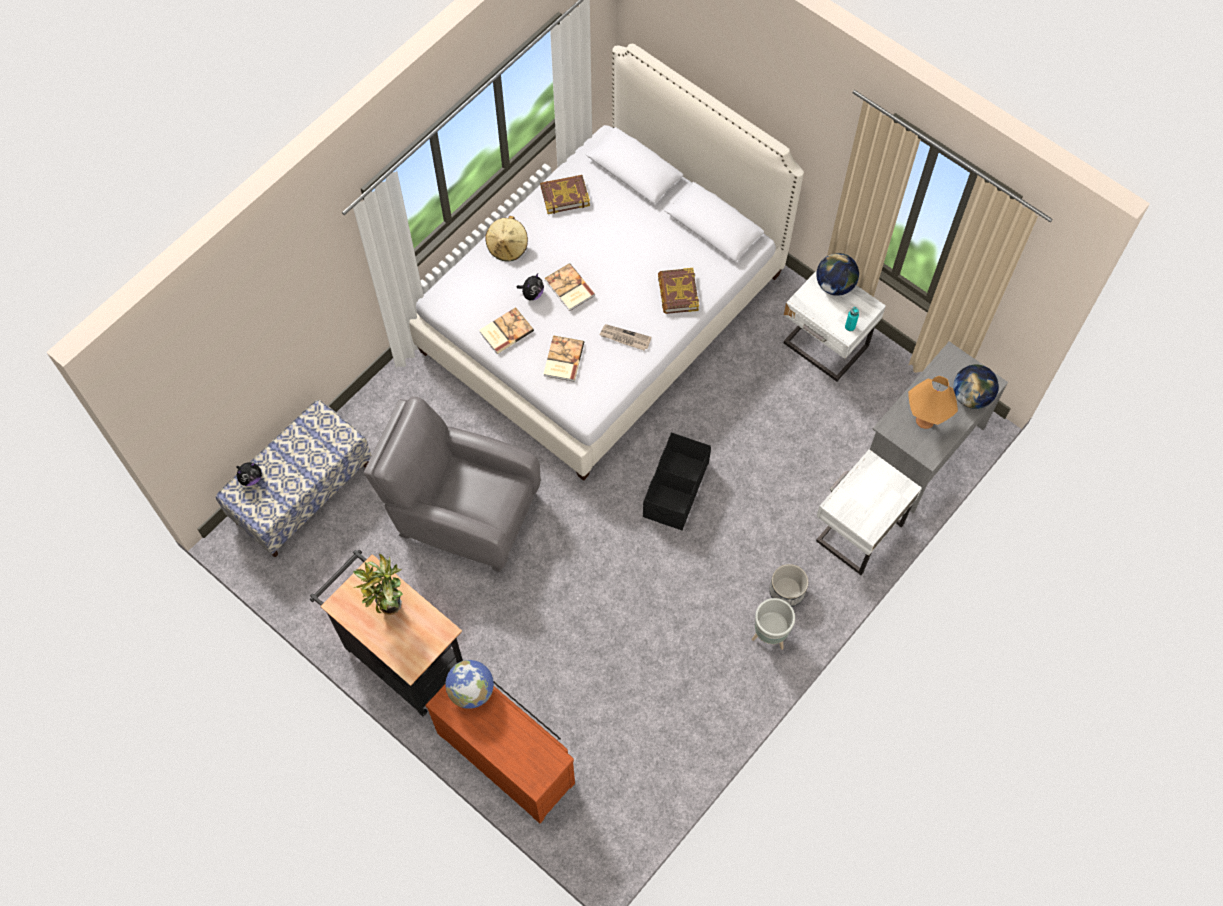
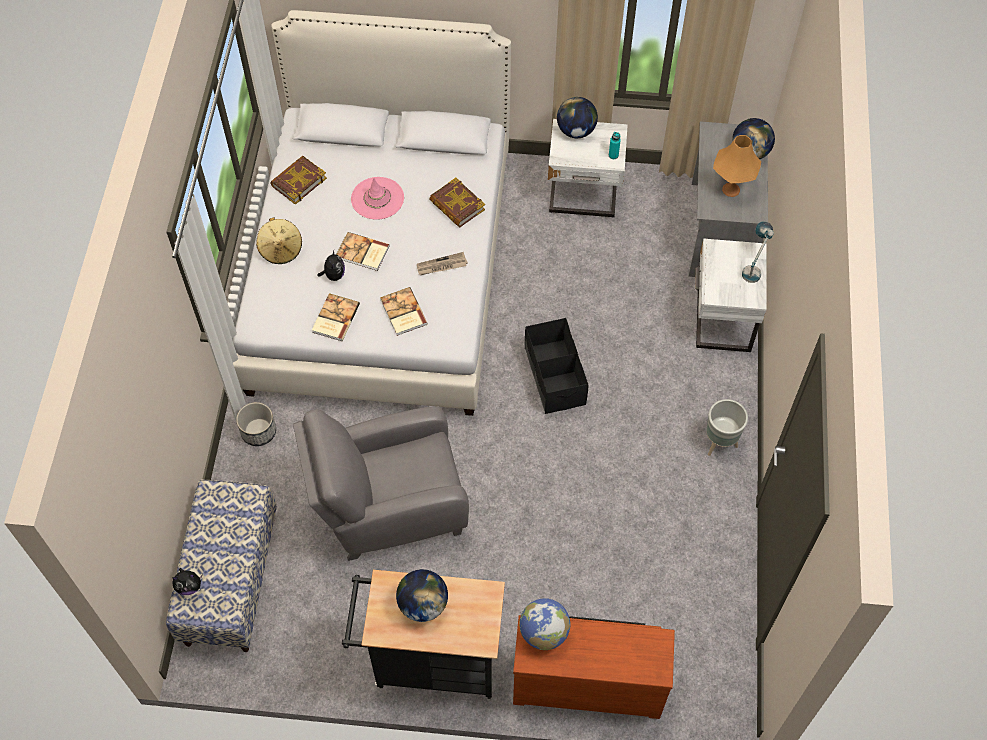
camera: 35 degrees left, 5 degrees down
plush toy [236,462,262,486] -> plush toy turned 60 degrees clockwise [172,568,203,595]
potted plant [353,553,403,615] -> globe [396,569,448,622]
planter [769,564,808,607] -> planter moved to [236,402,276,446]
none -> pink hat [351,177,404,220]
none -> table lamp [742,221,774,283]

